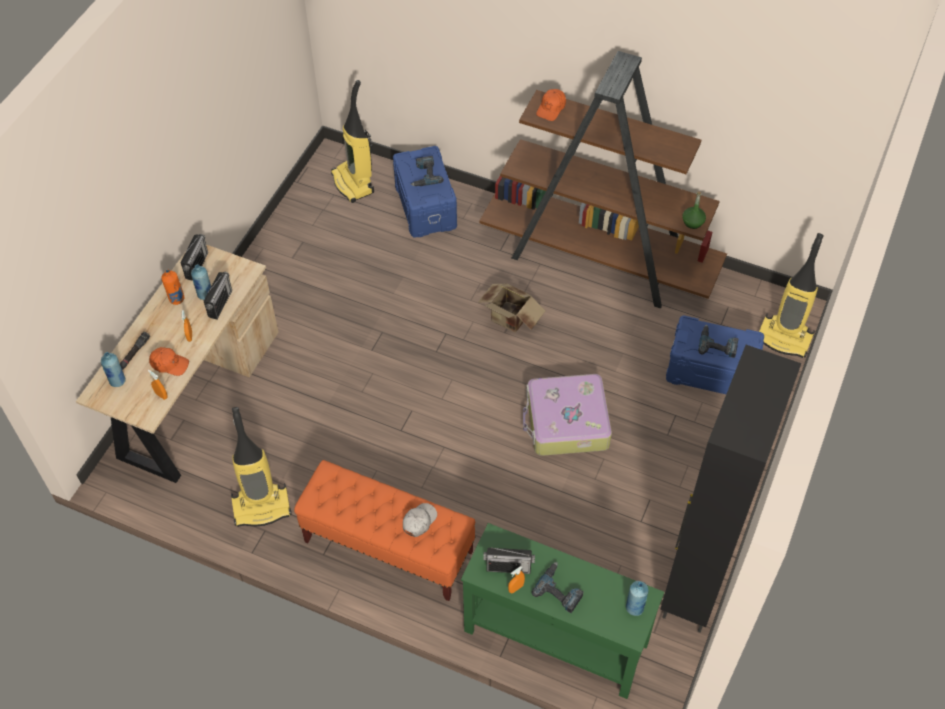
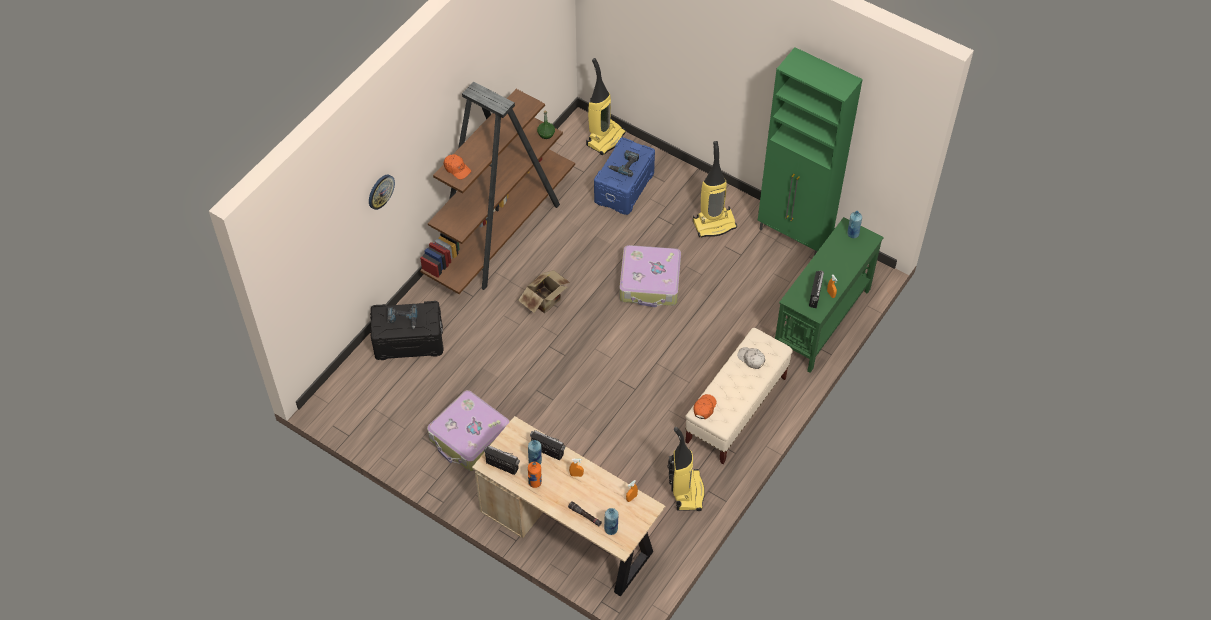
camera: 80 degrees left, 0 degrees up
orange cap [149,347,189,376] -> orange cap moved to [693,394,717,419]
orange bench [294,460,476,601] -> beige bench [685,328,793,464]
vacuum cleaner [331,80,374,203] -> vacuum cleaner moved to [693,141,737,238]
blue storage box [393,146,457,238] -> black storage box [370,301,443,360]
power drill [532,562,584,613] -> none
black cabinet [660,345,801,633] -> green cabinet [758,47,863,255]
none -> wall clock [369,175,395,210]
none -> suitcase [427,390,510,471]

